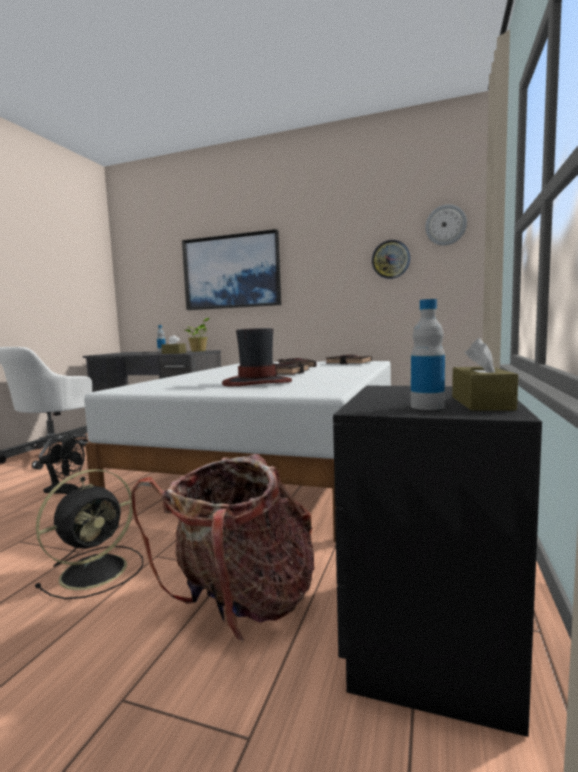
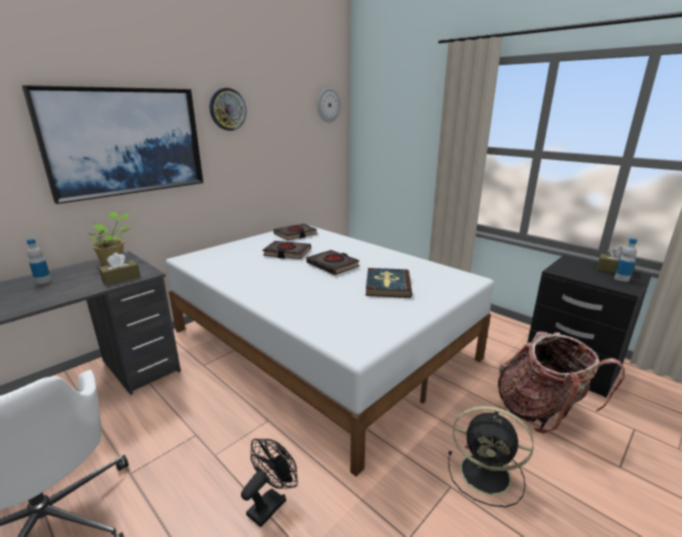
camera: 65 degrees left, 15 degrees up
black fan [35,469,143,599] -> black fan turned 135 degrees clockwise [448,406,534,507]
hat [222,328,292,386] -> book [366,268,412,298]
wall clock [372,240,410,279] -> wall clock moved to [210,88,247,131]

